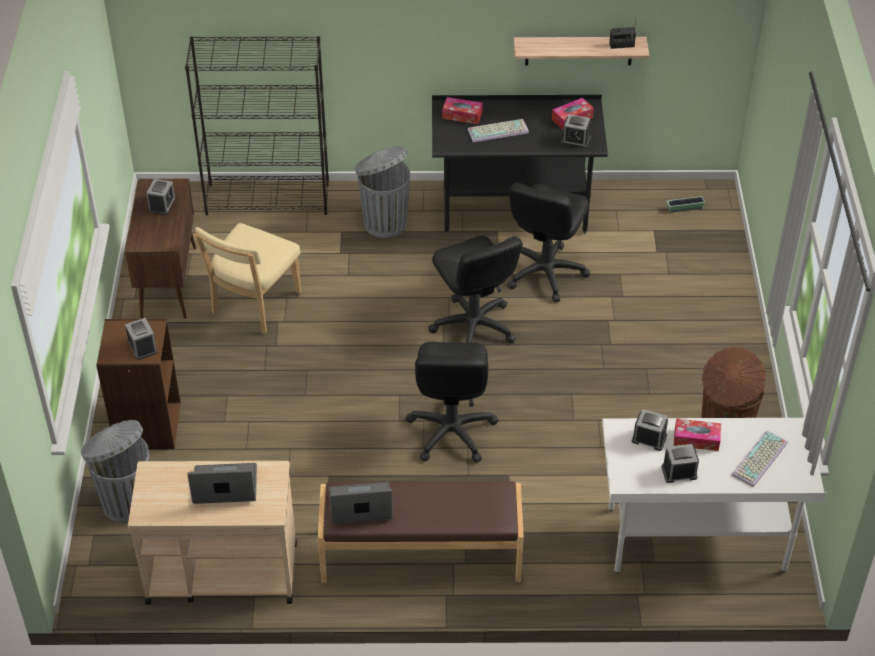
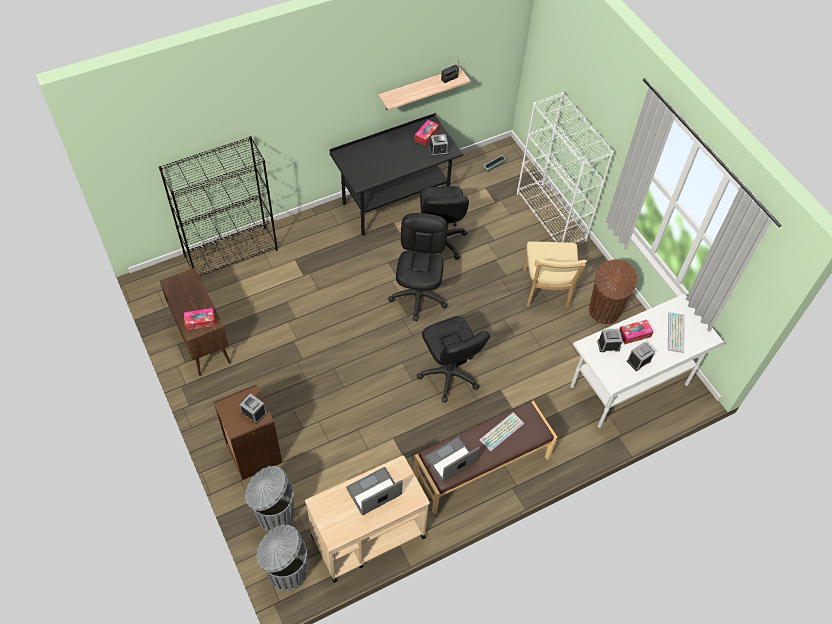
camera: 30 degrees left, 10 degrees up
alarm clock [147,179,175,215] -> none
beige chair [194,223,302,334] -> beige chair moved to [523,241,587,308]
grey trash can [354,146,410,238] -> grey trash can moved to [257,524,307,592]
black office chair [428,236,523,343] -> black office chair turned 120 degrees counterclockwise [388,213,448,321]
tissue box [442,97,483,124] -> tissue box moved to [184,308,216,330]
keyboard [468,119,529,142] -> keyboard moved to [480,413,524,451]
none -> white bookcase [517,92,614,243]

